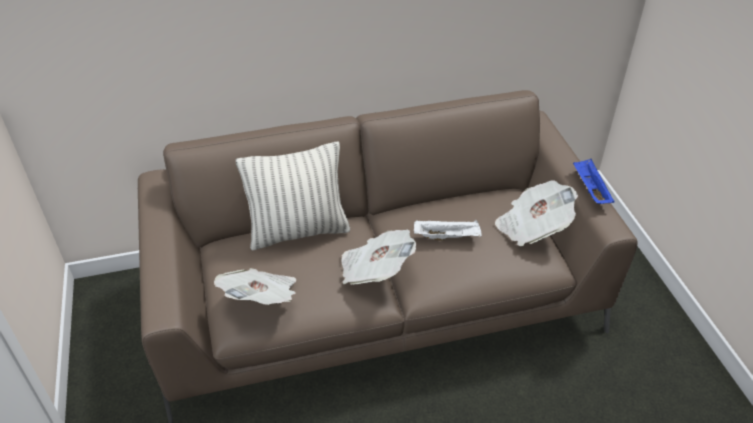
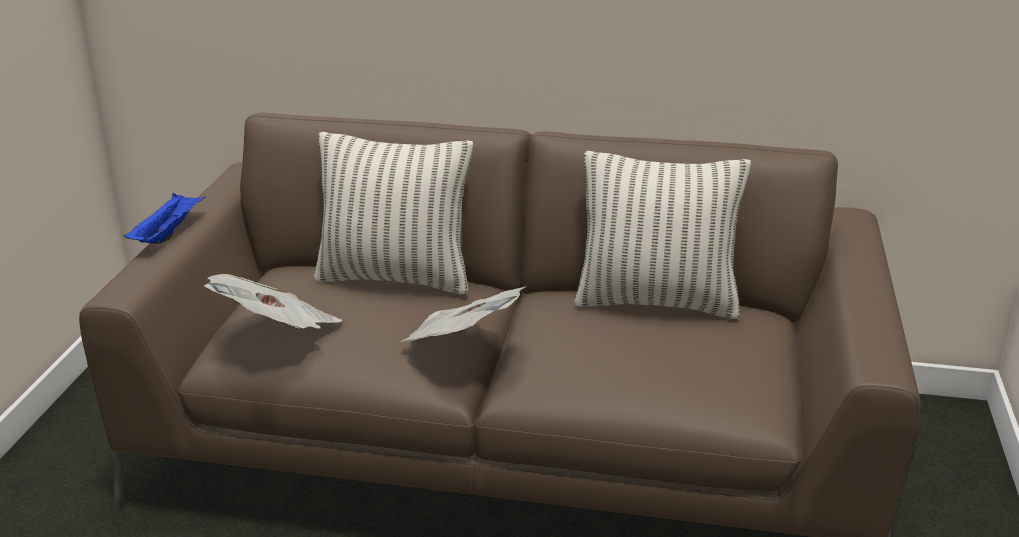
camera: 25 degrees right, 15 degrees down
white tray [414,220,482,241] -> none
newspaper [495,180,578,247] -> none
blue tray [573,159,614,204] -> blue tray moved to [124,193,205,244]
none -> pillow [574,151,751,319]

